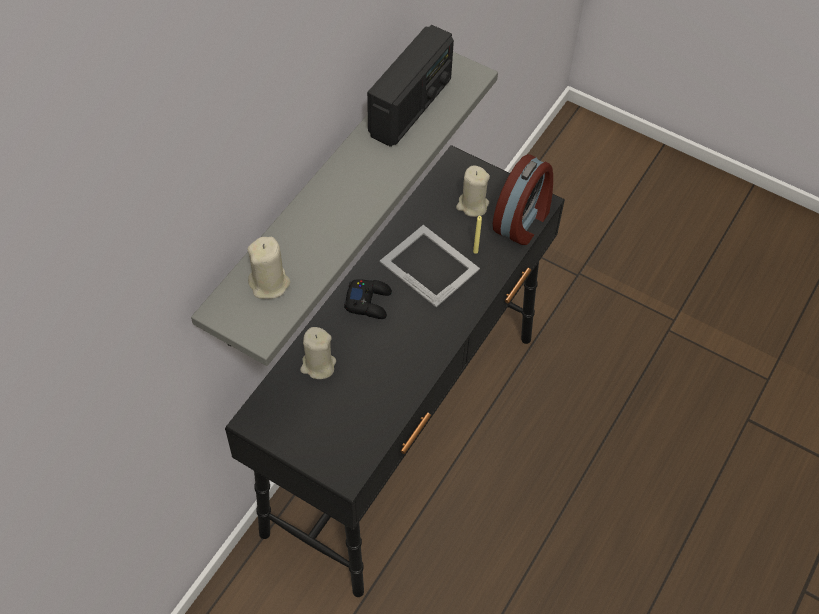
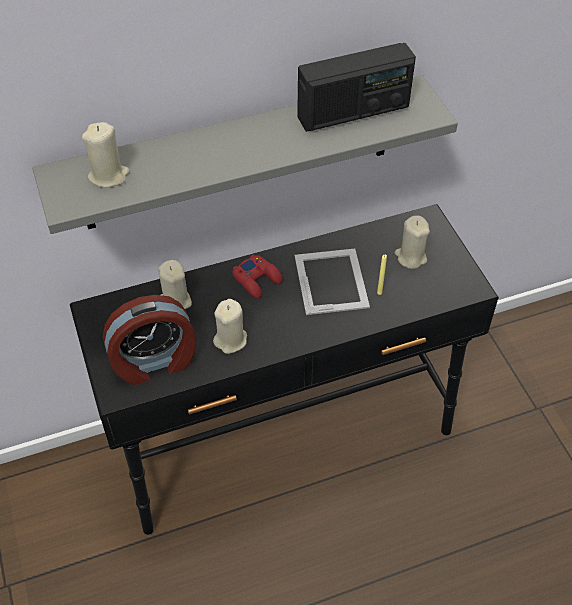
camera: 40 degrees right, 5 degrees down
black game controller [344,279,392,319] -> red game controller [232,255,282,299]
alarm clock [493,154,553,245] -> alarm clock moved to [103,295,196,385]
none -> beige candle [213,299,247,354]

